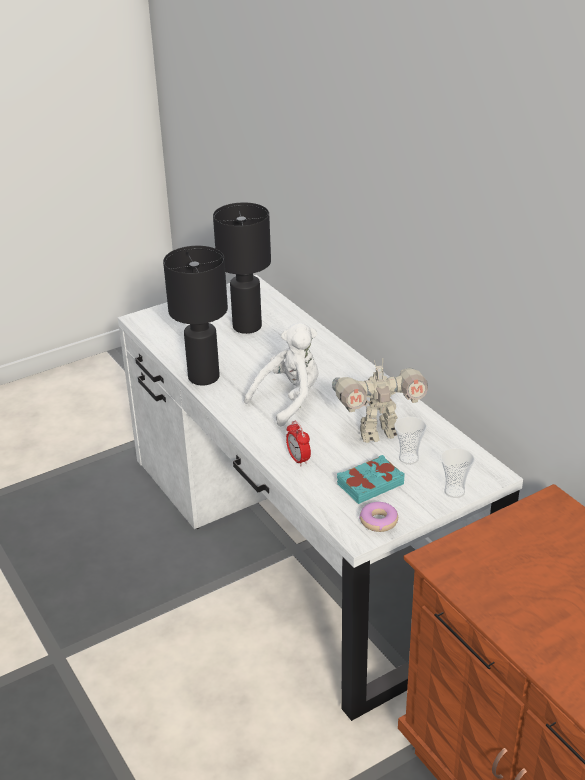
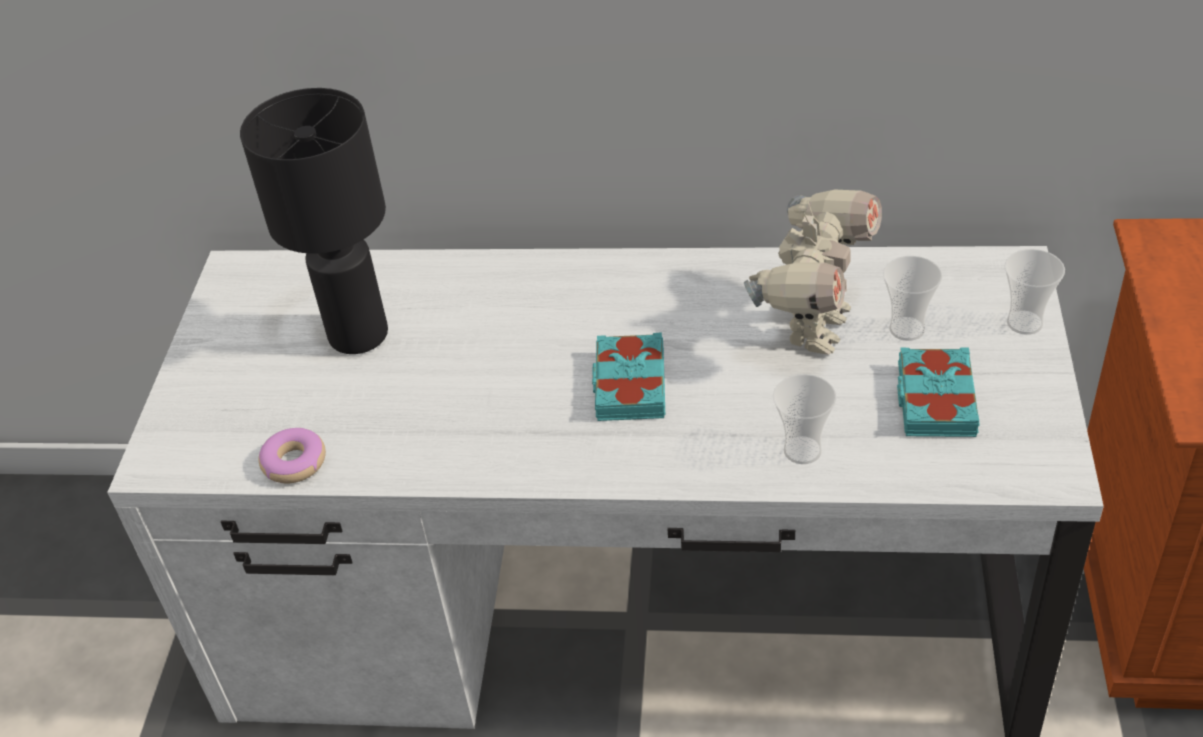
camera: 50 degrees left, 10 degrees up
black table lamp [163,246,228,385] -> none
white plush toy [244,322,319,426] -> turquoise book [592,332,665,421]
alarm clock [286,421,311,466] -> cup [773,374,837,464]
donut [359,502,398,532] -> donut moved to [259,428,326,484]

